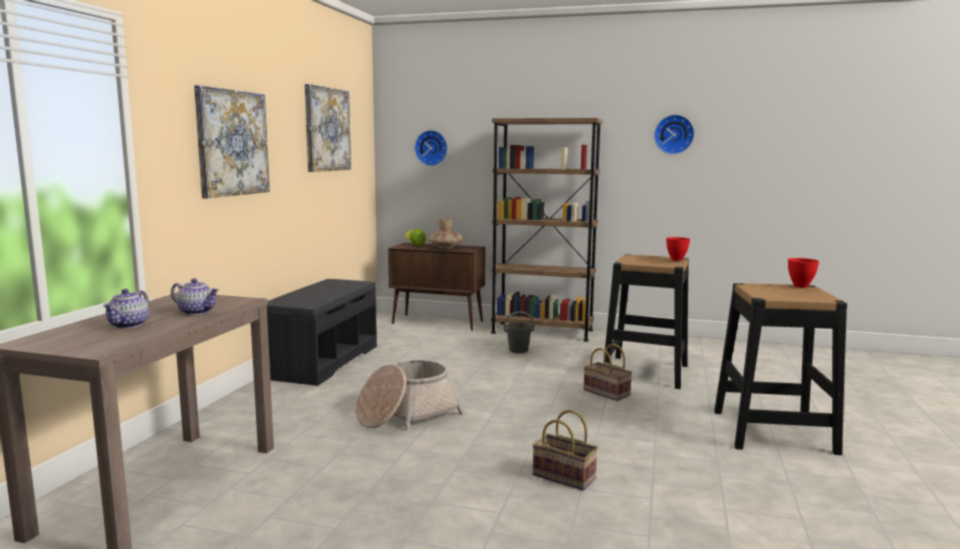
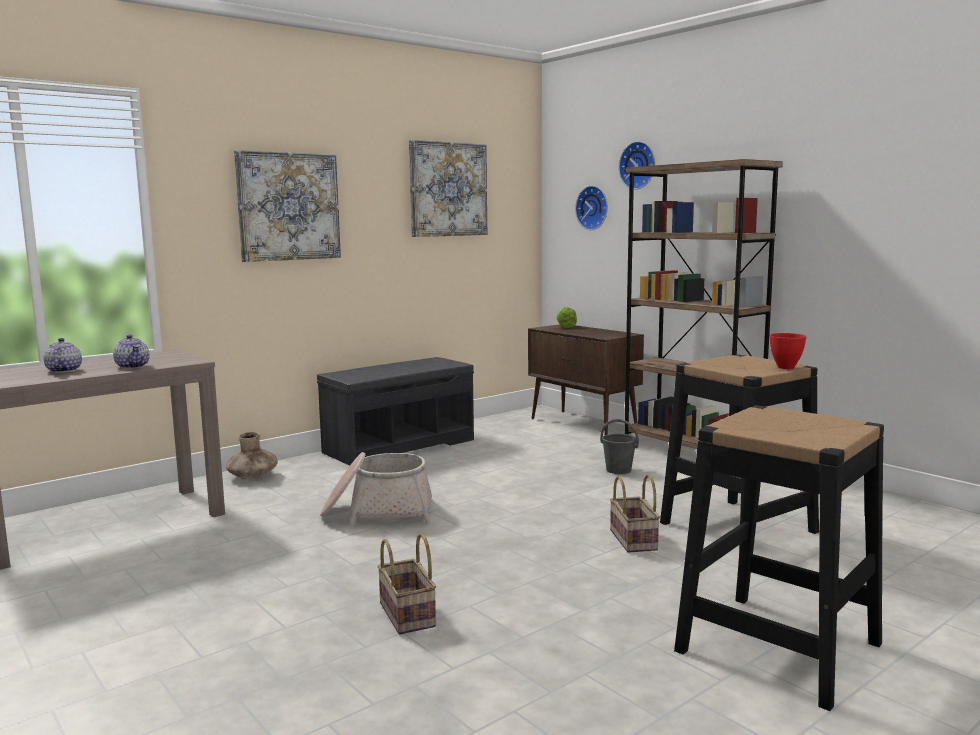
camera: 35 degrees right, 0 degrees up
teapot [103,289,149,328] -> teapot turned 120 degrees clockwise [43,338,82,373]
brown vase [429,218,463,249] -> brown vase moved to [226,432,278,480]
wall clock [654,114,695,154] -> wall clock moved to [619,141,655,190]
red bowl [788,258,819,288] -> none

